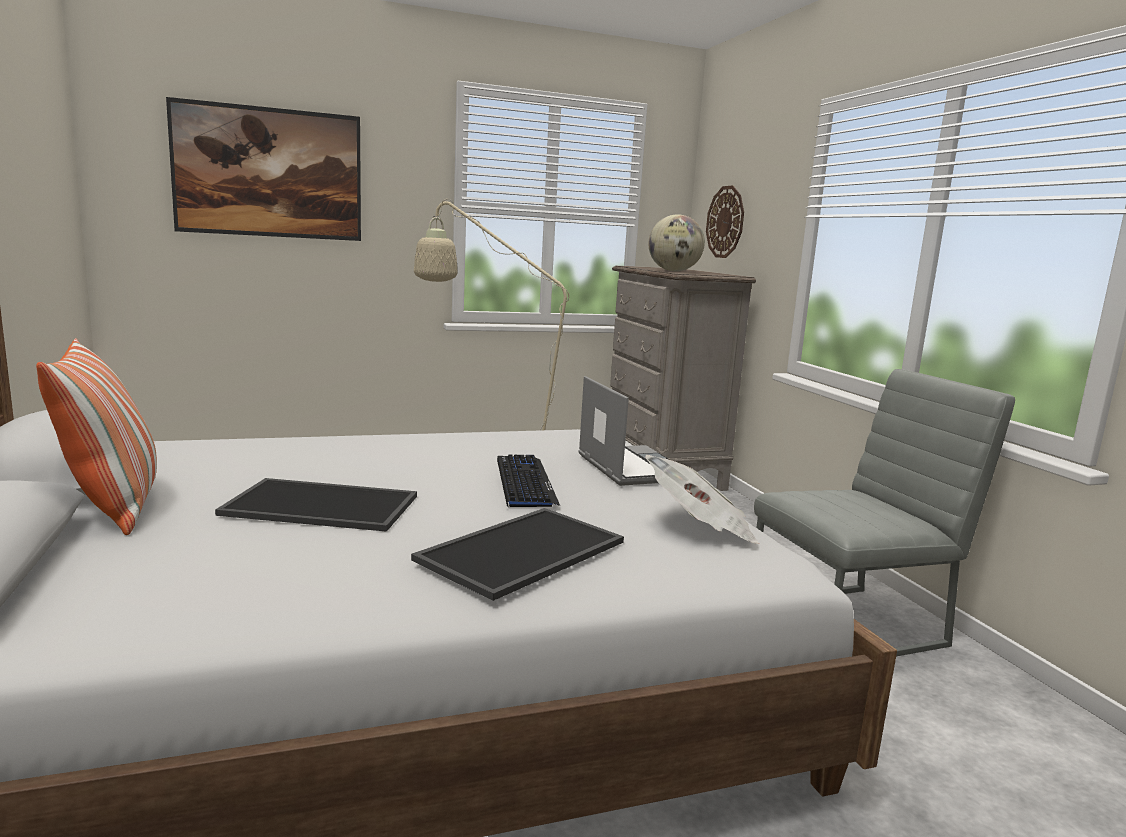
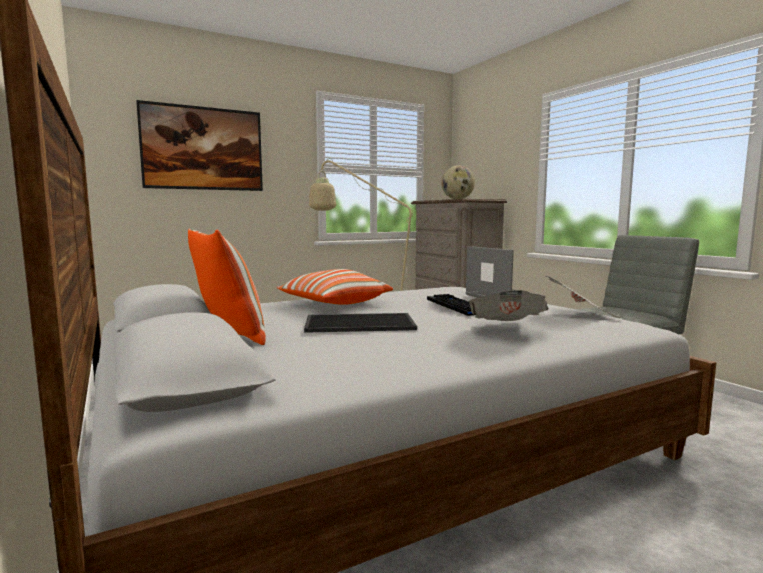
camera: 10 degrees left, 5 degrees down
tray [411,508,624,601] -> newspaper [468,290,549,321]
wall clock [706,185,744,258] -> none
none -> pillow [277,269,393,305]

